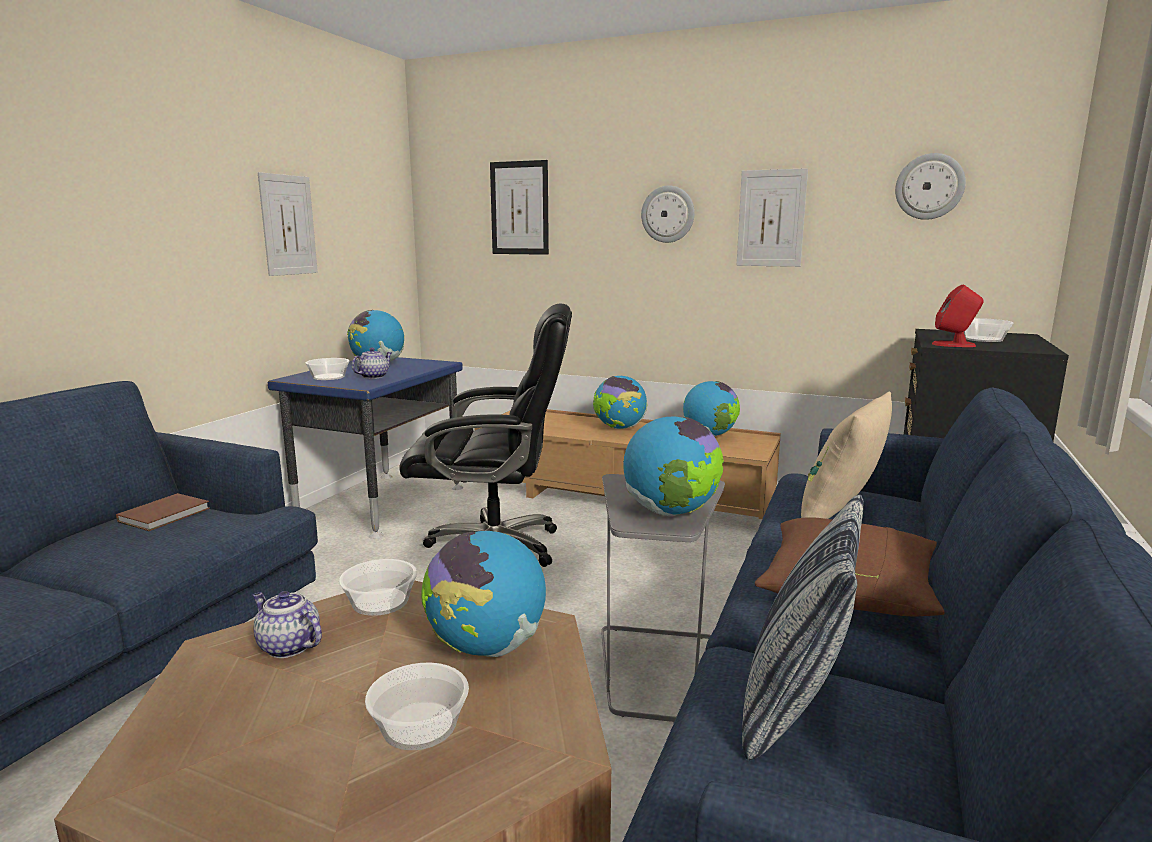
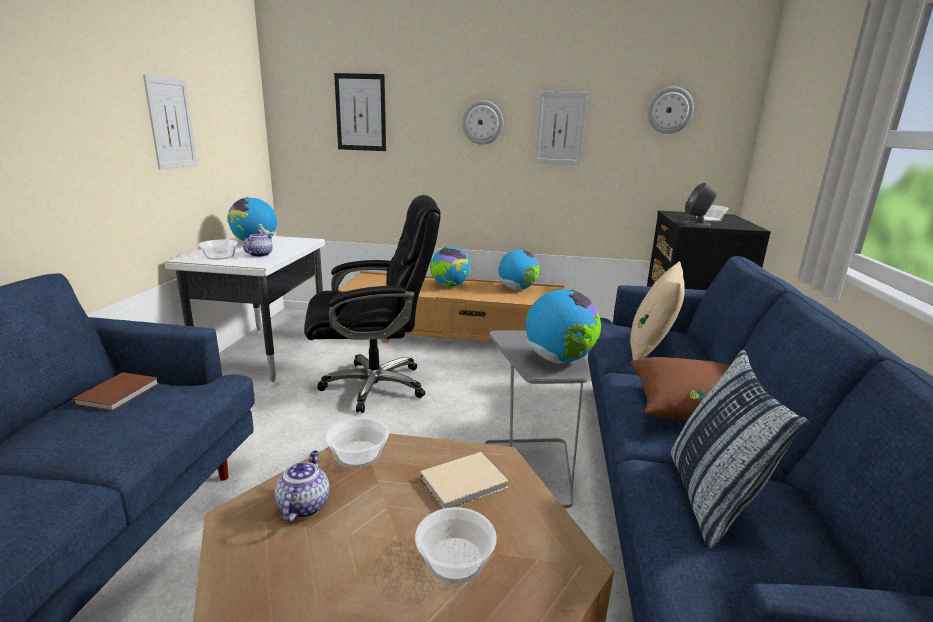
camera: 15 degrees left, 5 degrees up
teapot [253,591,322,658] -> teapot turned 75 degrees clockwise [275,451,329,523]
blue desk [268,357,463,539] -> white desk [165,236,327,388]
globe [421,531,546,657] -> beige book [420,452,509,509]
red speaker [932,285,984,347] -> grey speaker [683,183,717,226]

